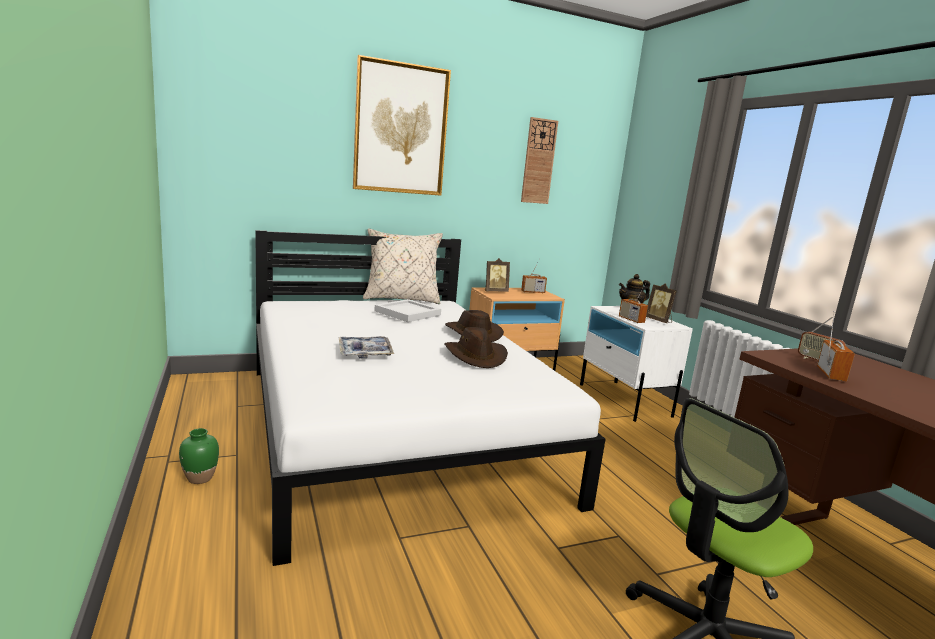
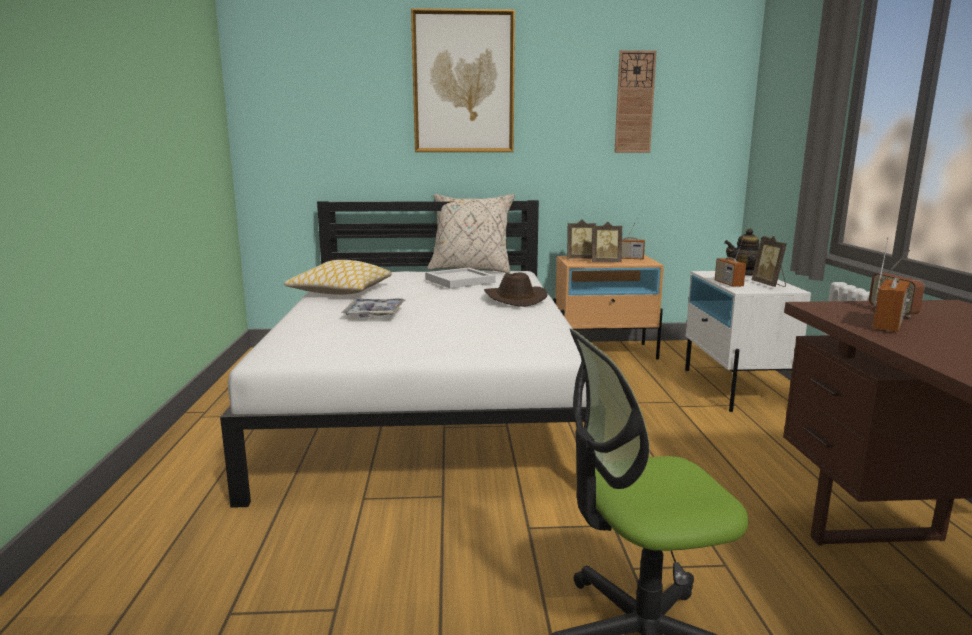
camera: 20 degrees right, 0 degrees up
green vase [179,428,219,484] -> none
brown hat [444,327,508,368] -> none
none -> pillow [284,260,392,295]
none -> picture frame [592,222,622,262]

